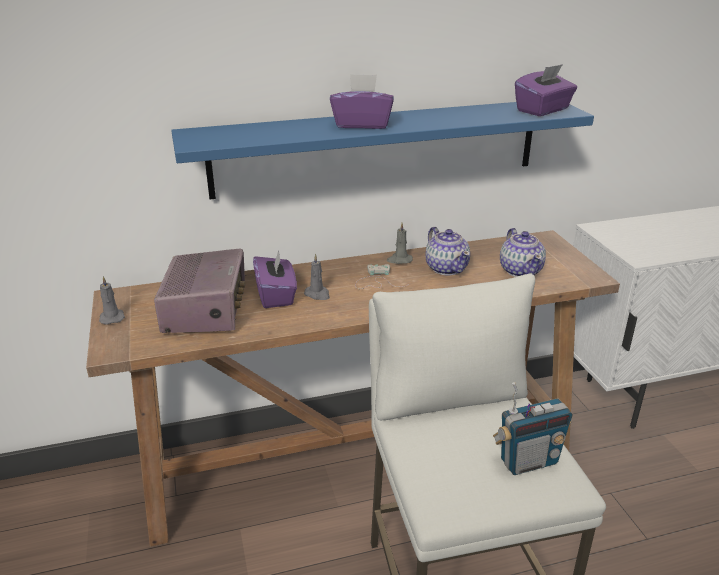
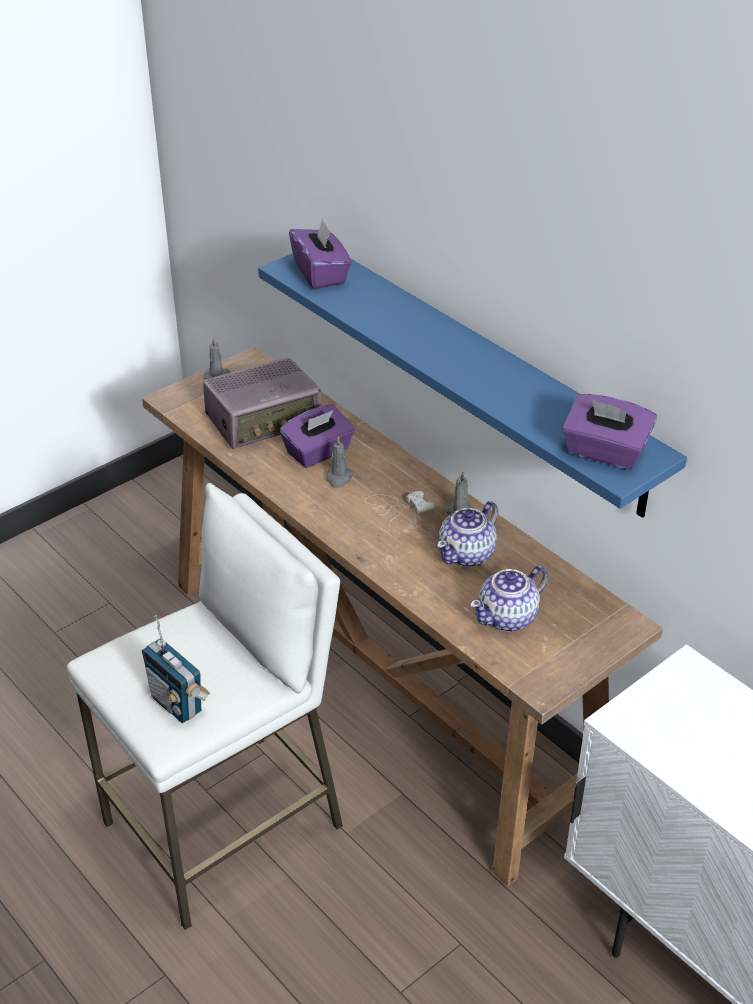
camera: 65 degrees right, 10 degrees up
purple tissue box [330,74,394,129] -> purple tissue box moved to [289,219,351,289]

